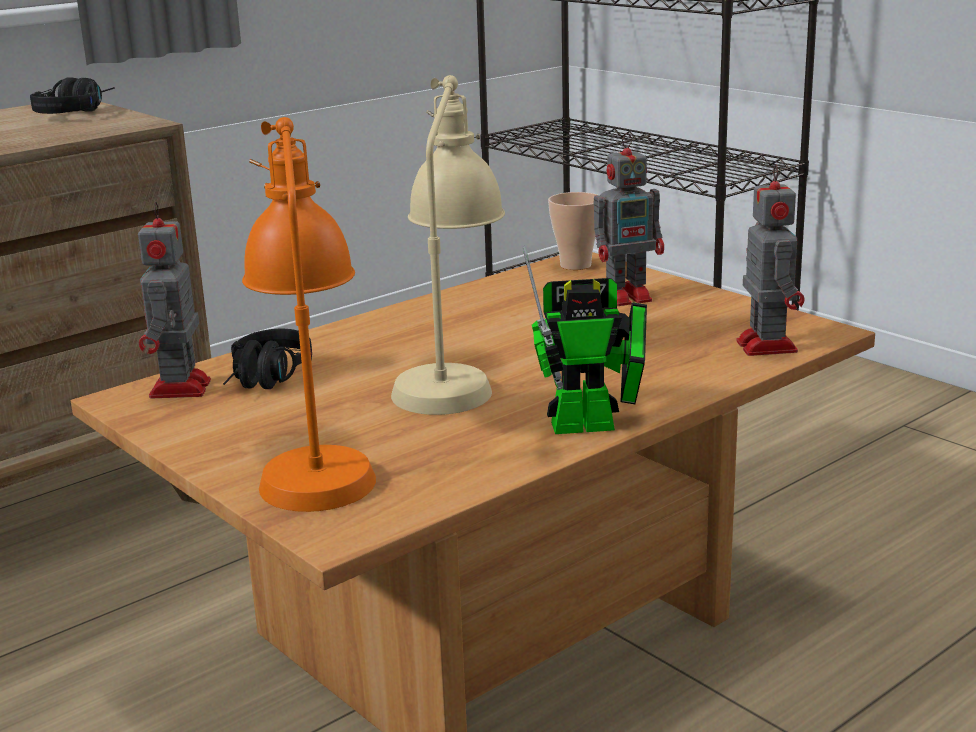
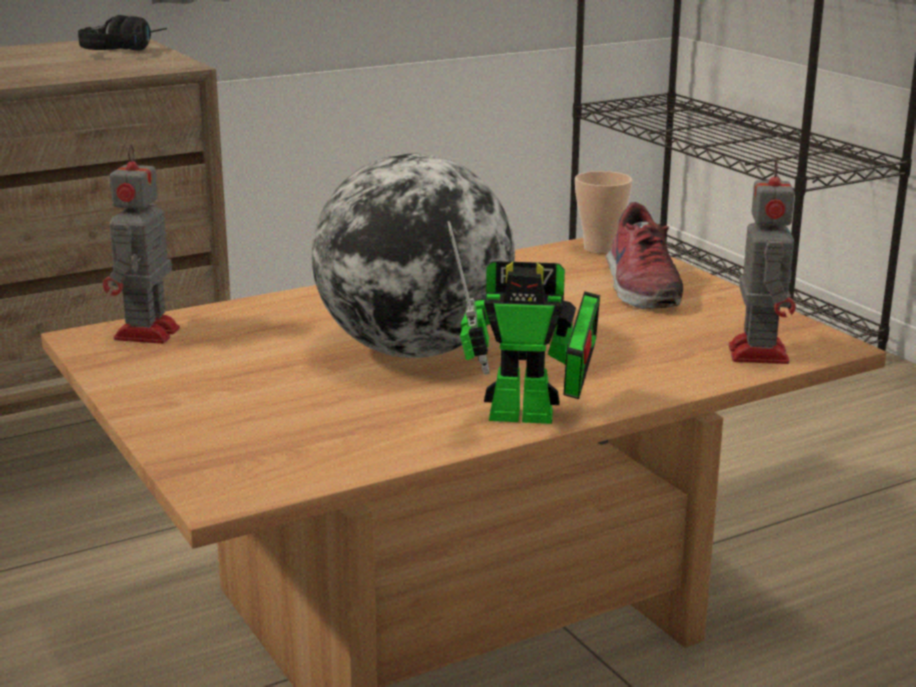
camera: 10 degrees right, 0 degrees up
black headphones [223,329,312,389] -> none
orange table lamp [242,117,376,512] -> none
beige table lamp [391,75,505,415] -> globe [312,153,515,358]
toy robot [593,133,664,306] -> shoe [605,202,683,309]

